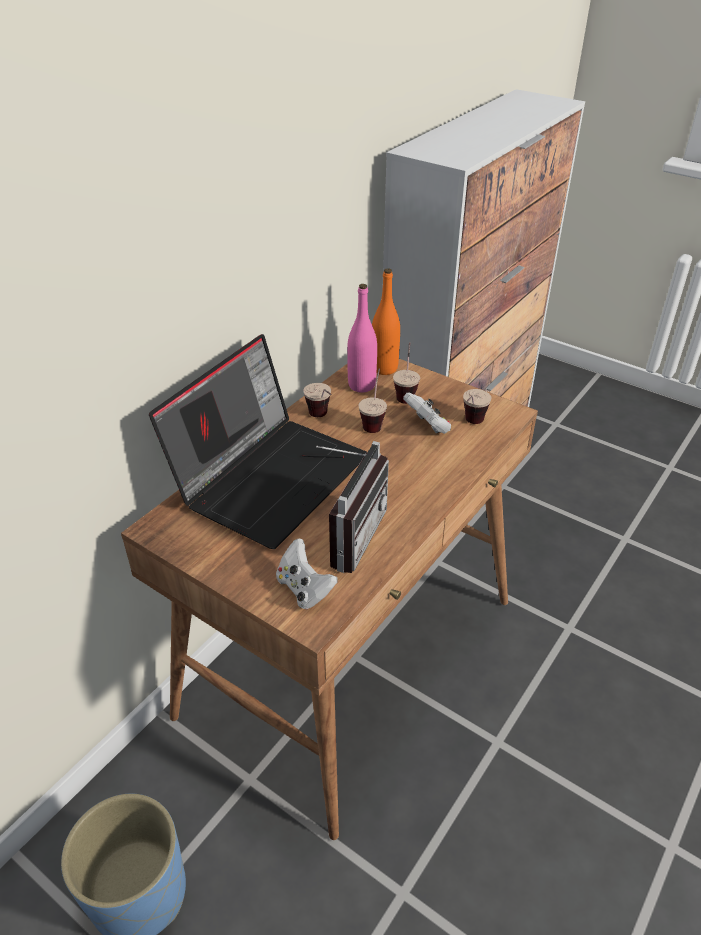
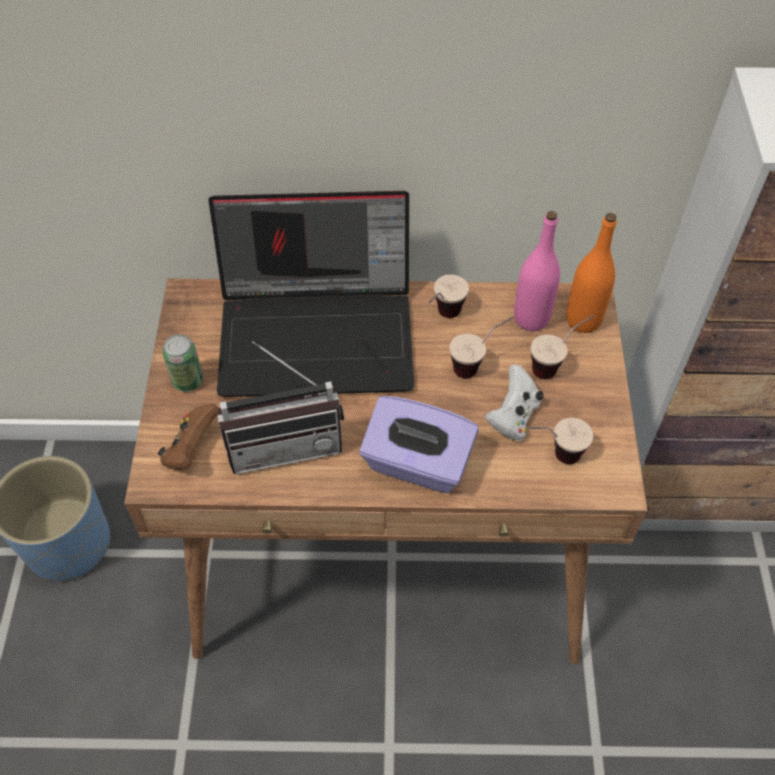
camera: 55 degrees right, 15 degrees up
white game controller [276,538,338,609] -> brown game controller [158,403,218,470]
none -> can [162,334,203,392]
none -> purple tissue box [359,396,479,493]

